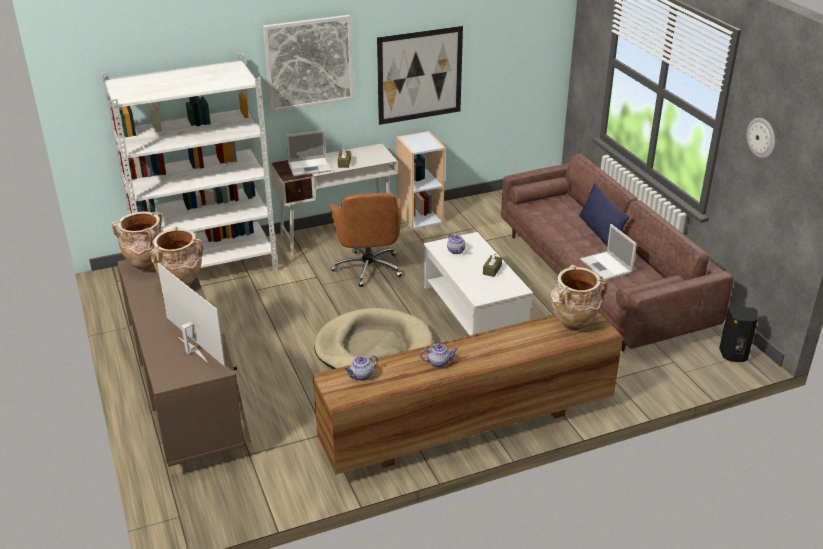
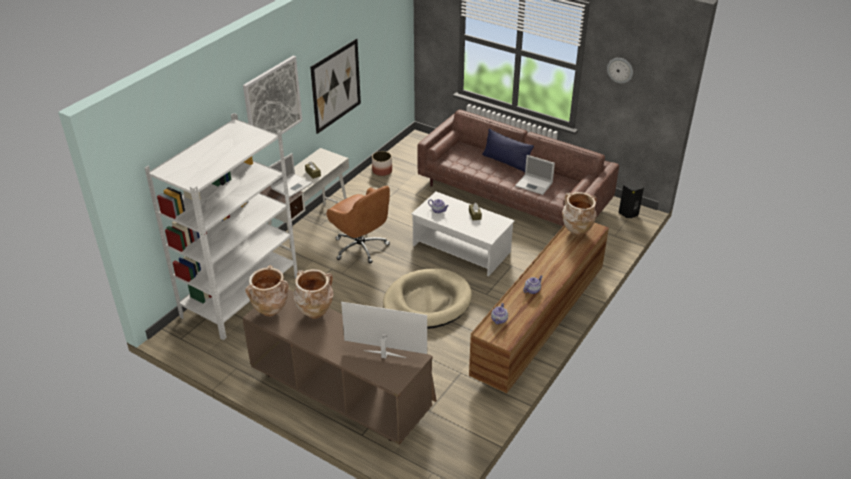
camera: 35 degrees left, 5 degrees up
bookcase [396,131,445,230] -> none
none -> planter [372,151,392,176]

